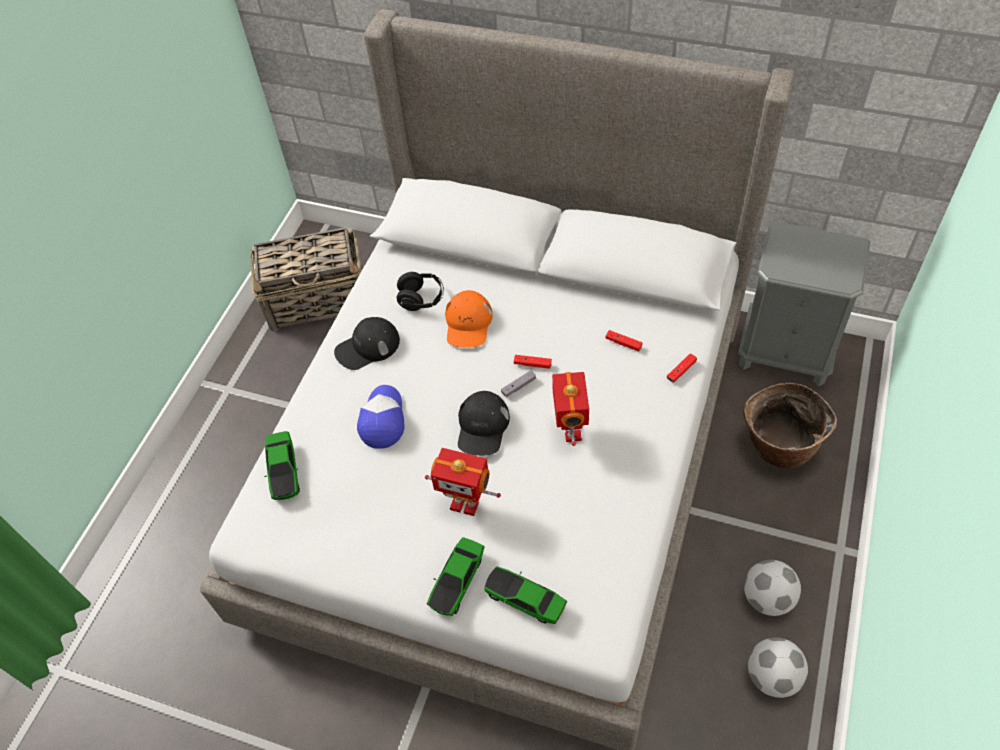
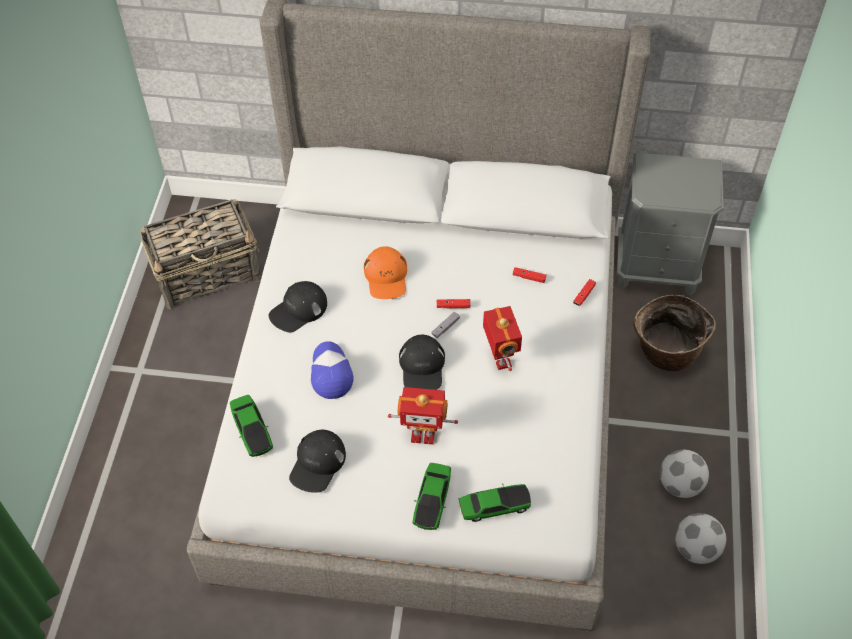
camera: 15 degrees left, 0 degrees up
black headphones [397,272,444,311] -> none
toy car [485,566,567,624] -> toy car turned 150 degrees clockwise [459,483,531,522]
none -> black cap [289,430,346,492]

